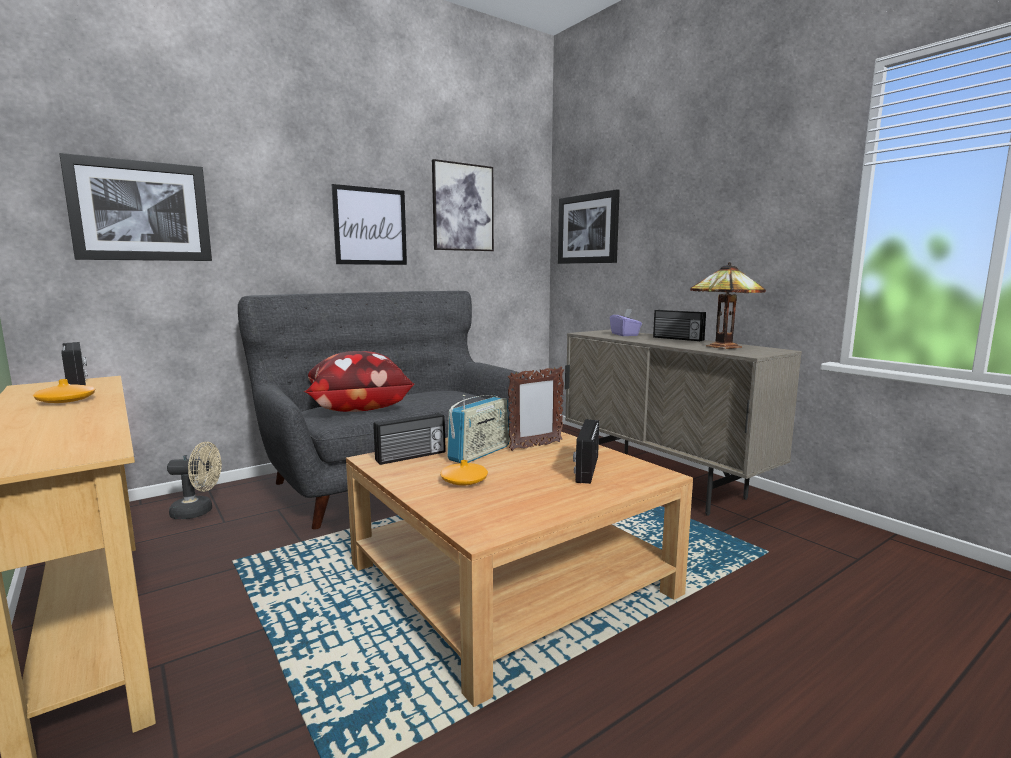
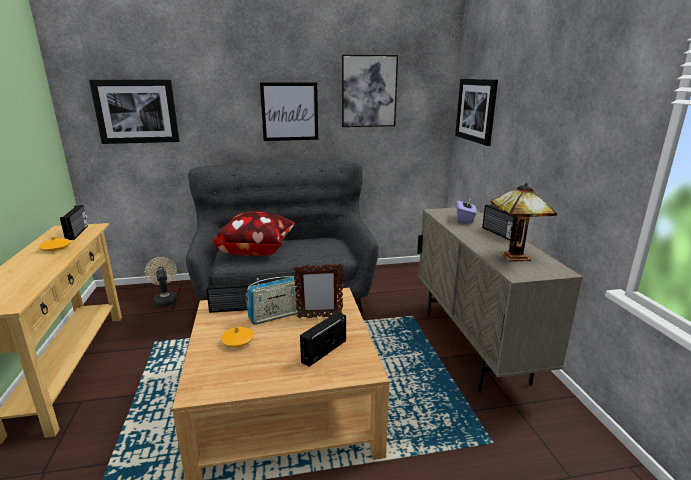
camera: 25 degrees right, 10 degrees up
beige fan [167,442,222,519] -> beige fan turned 135 degrees counterclockwise [145,257,178,307]

